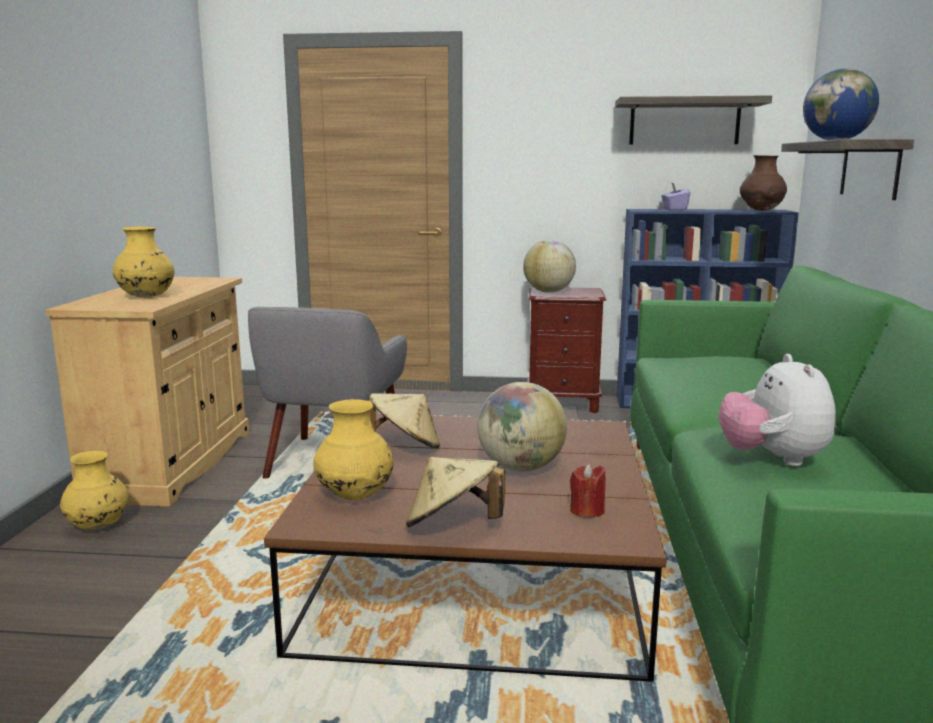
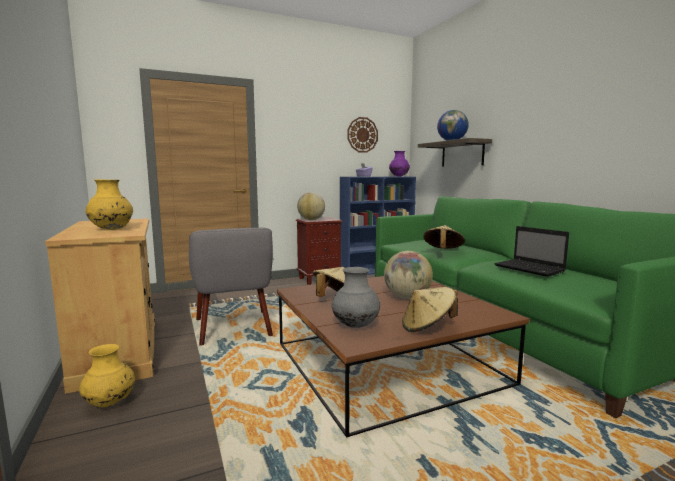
camera: 30 degrees left, 5 degrees down
yellow vase [313,399,394,500] -> grey vase [332,267,380,328]
red candle [570,463,606,518] -> none
shelf [615,95,772,145] -> wall clock [348,117,378,153]
plush toy [718,354,836,466] -> laptop [494,226,569,277]
brown vase [740,155,787,211] -> purple vase [389,151,410,177]
none -> beige hat [423,225,465,249]

